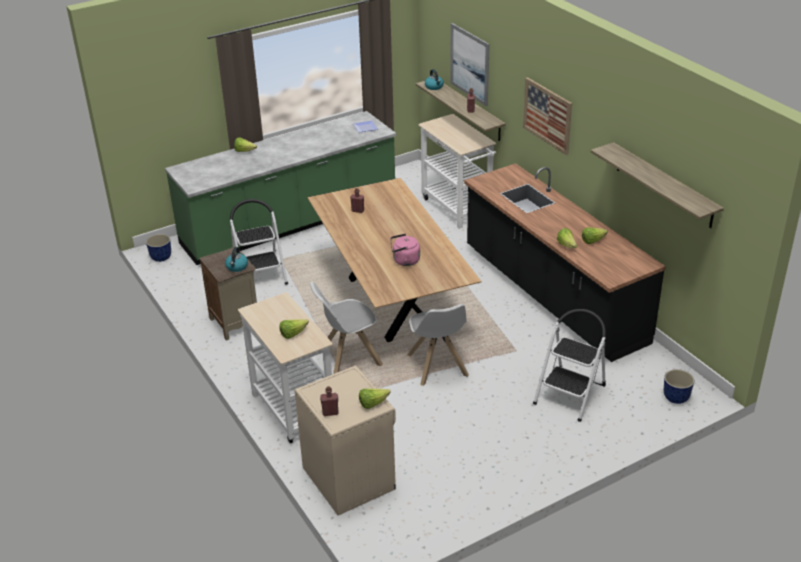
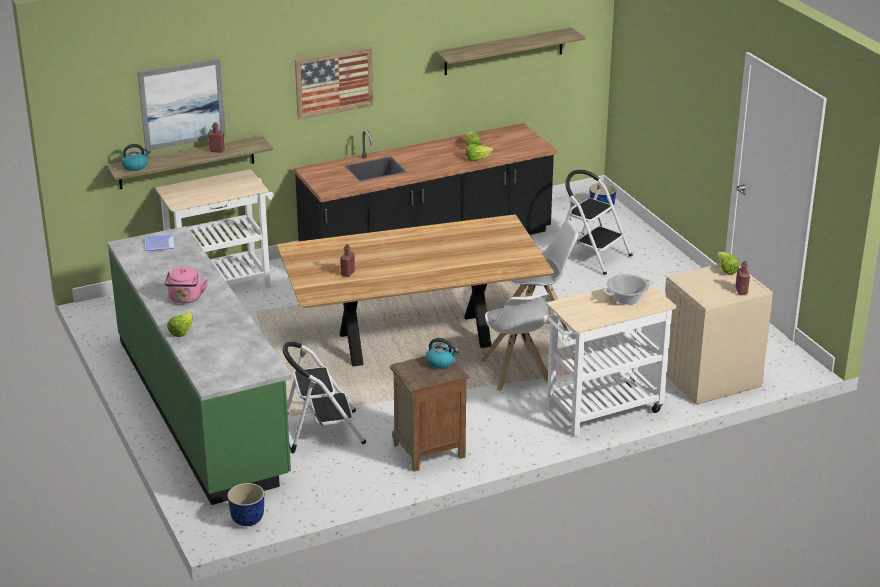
camera: 85 degrees left, 5 degrees down
lettuce [279,319,309,339] -> cooking pot [603,274,652,305]
pink kettle [390,234,420,266] -> pink kettle moved to [165,267,208,304]

